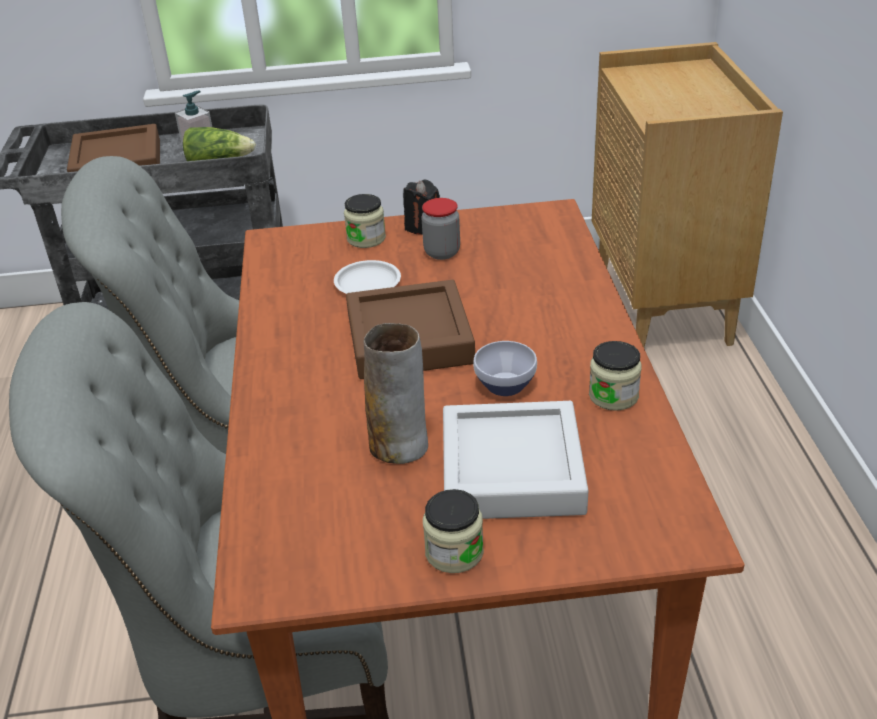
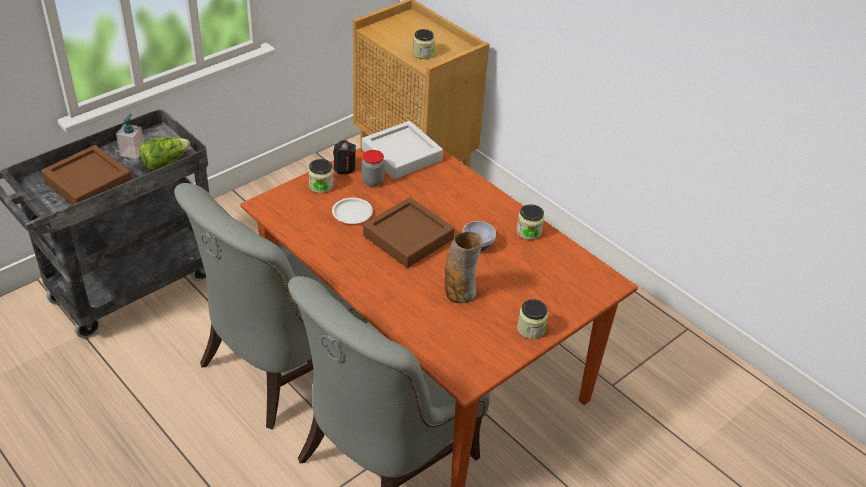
camera: 40 degrees left, 5 degrees up
grey tray [443,401,588,519] -> grey tray moved to [362,121,443,180]
none -> jar [413,29,435,59]

